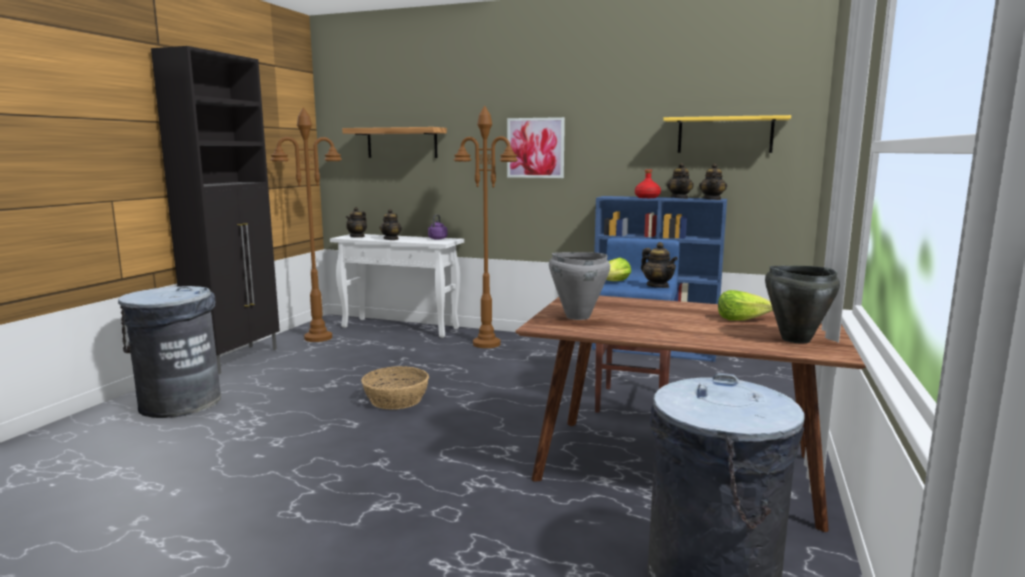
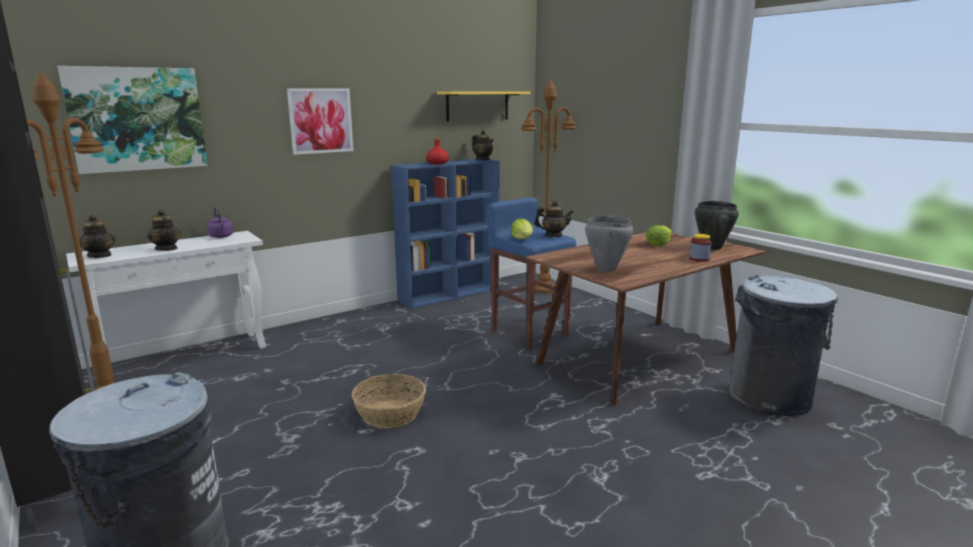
camera: 55 degrees left, 5 degrees up
shelf [342,127,447,158] -> picture [57,66,208,174]
brown floor lamp [454,106,518,348] -> brown floor lamp moved to [521,79,577,294]
teapot [667,163,694,199] -> none
none -> jar [690,234,712,262]

